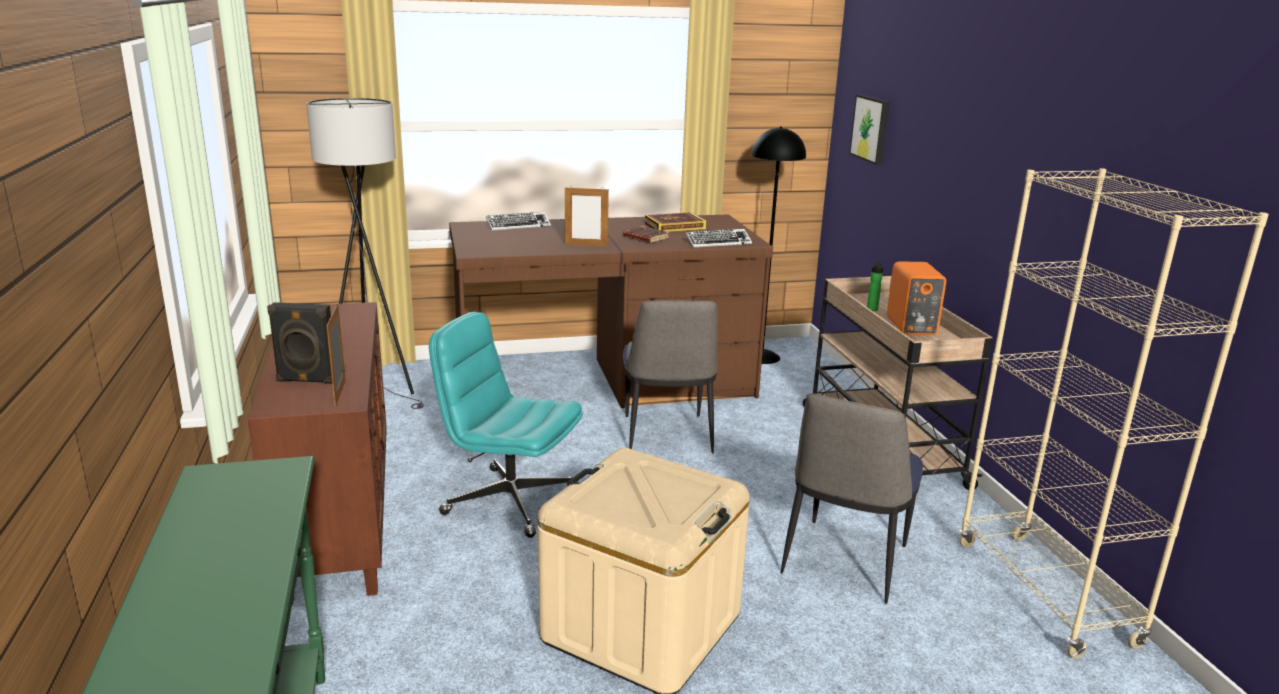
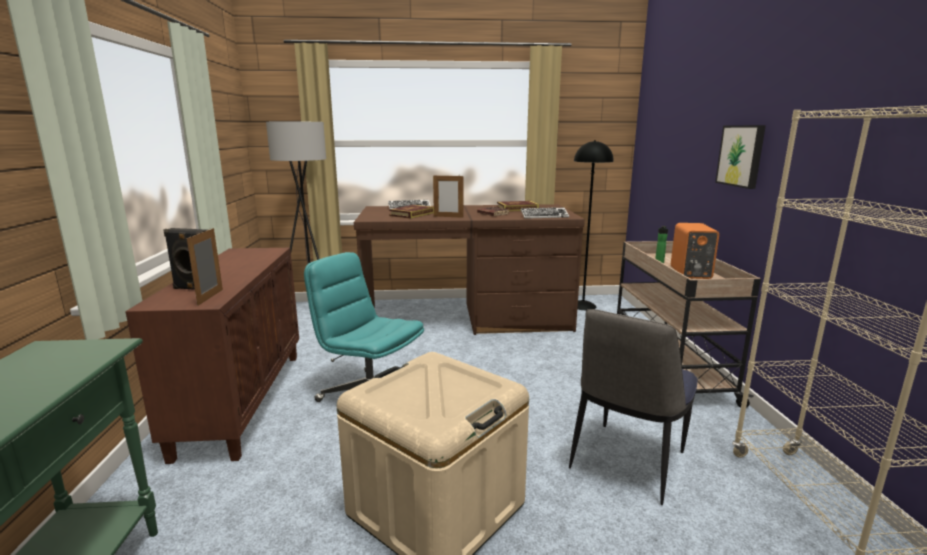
camera: 10 degrees right, 5 degrees down
chair [623,301,718,454] -> none
picture [849,94,890,165] -> picture moved to [715,125,766,189]
none -> book [389,205,434,219]

